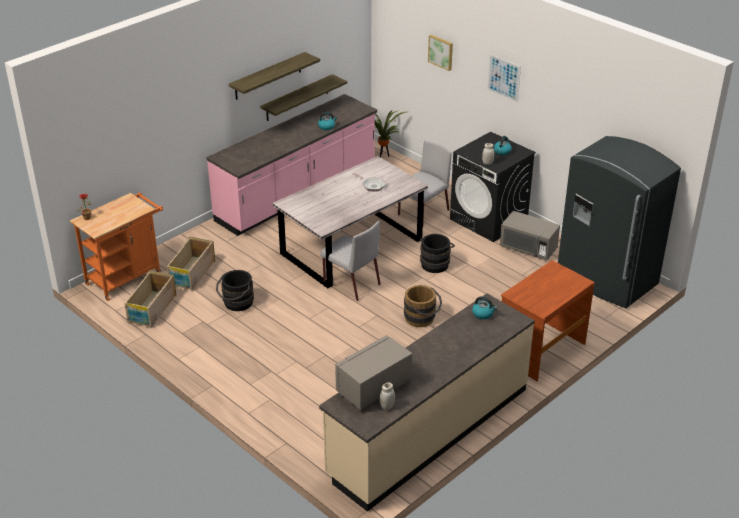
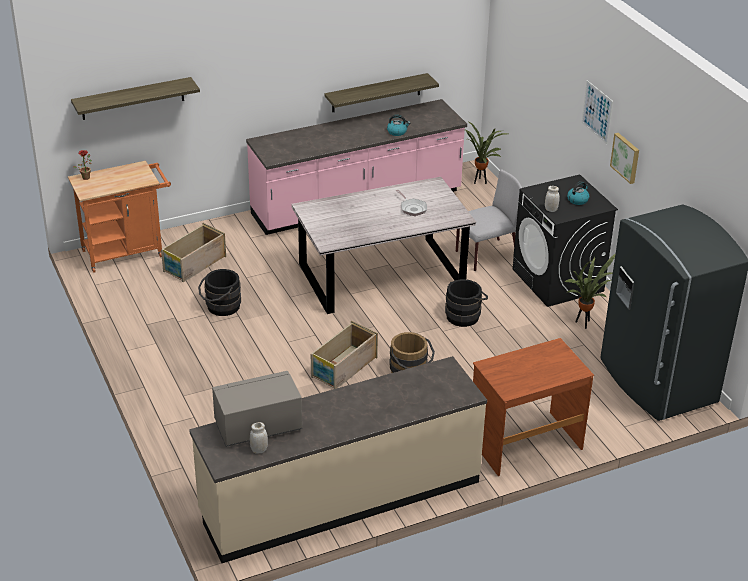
camera: 20 degrees right, 0 degrees up
crate [124,270,177,328] -> crate moved to [311,321,378,389]
shelf [229,52,320,100] -> shelf moved to [71,77,200,120]
grey chair [320,221,381,301] -> none
picture [428,35,453,71] -> picture moved to [610,133,639,184]
kettle [472,296,497,319] -> none
grey microwave [500,211,560,260] -> potted plant [564,254,615,329]

